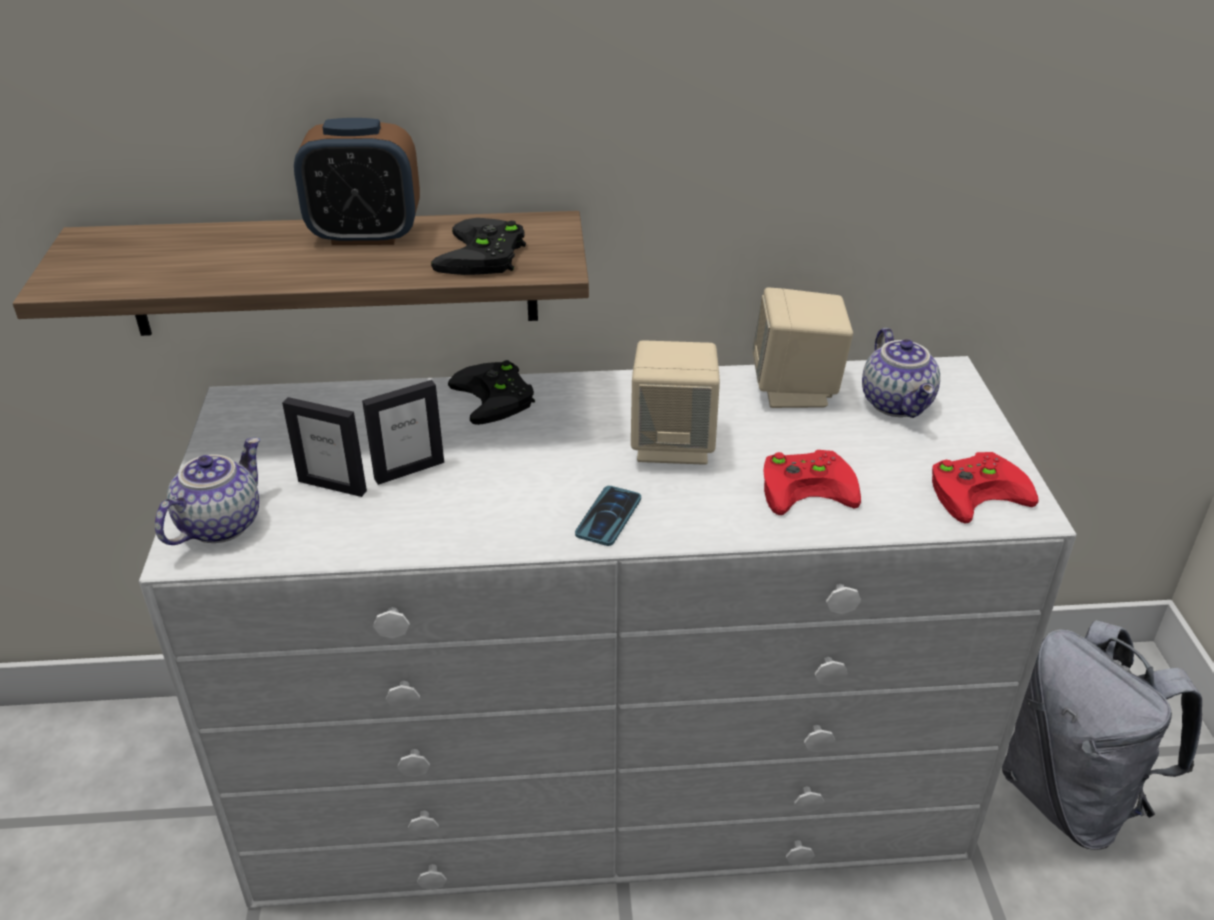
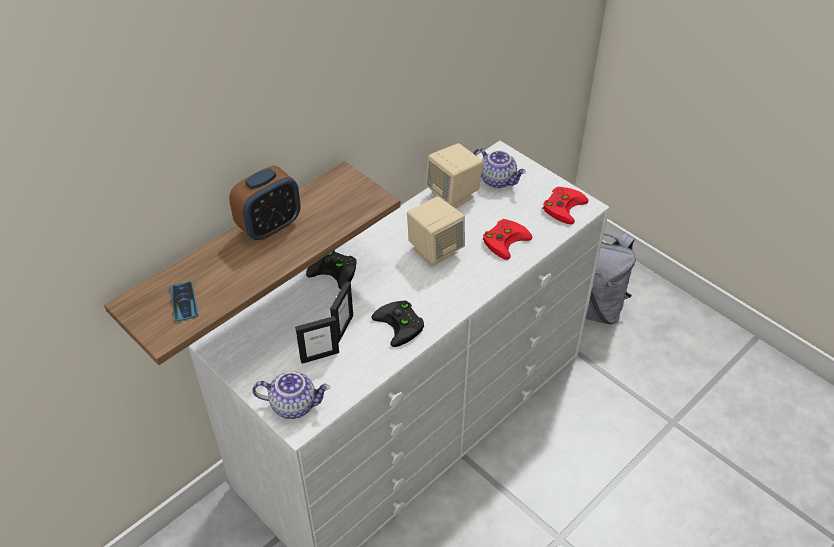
camera: 40 degrees left, 10 degrees up
teapot [155,438,260,545] -> teapot turned 105 degrees clockwise [252,371,330,419]
black game controller [431,218,526,275] -> black game controller moved to [372,300,424,347]
phone [575,486,641,546] -> phone moved to [169,281,199,322]

